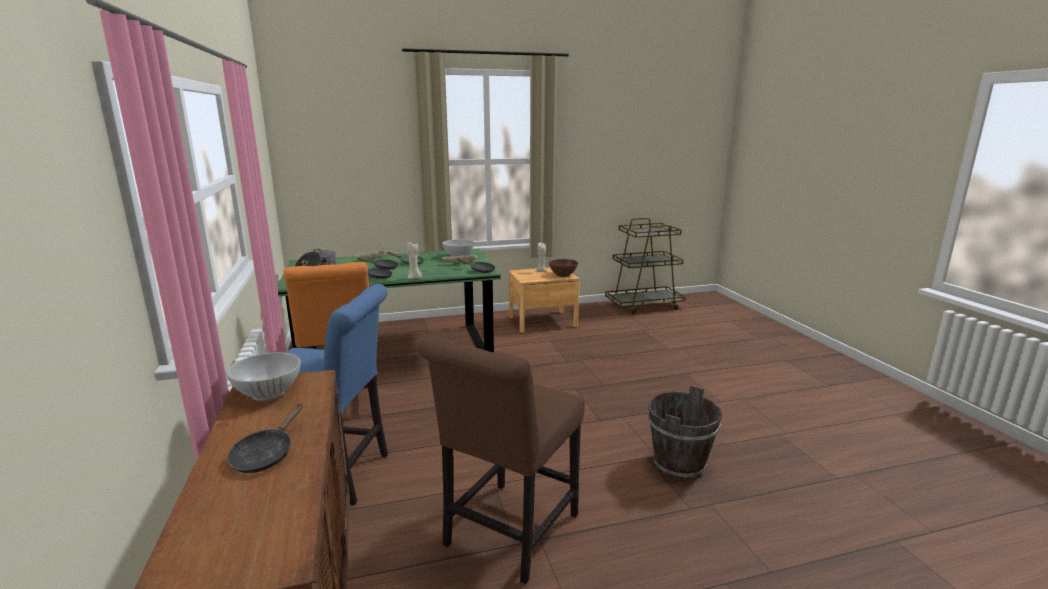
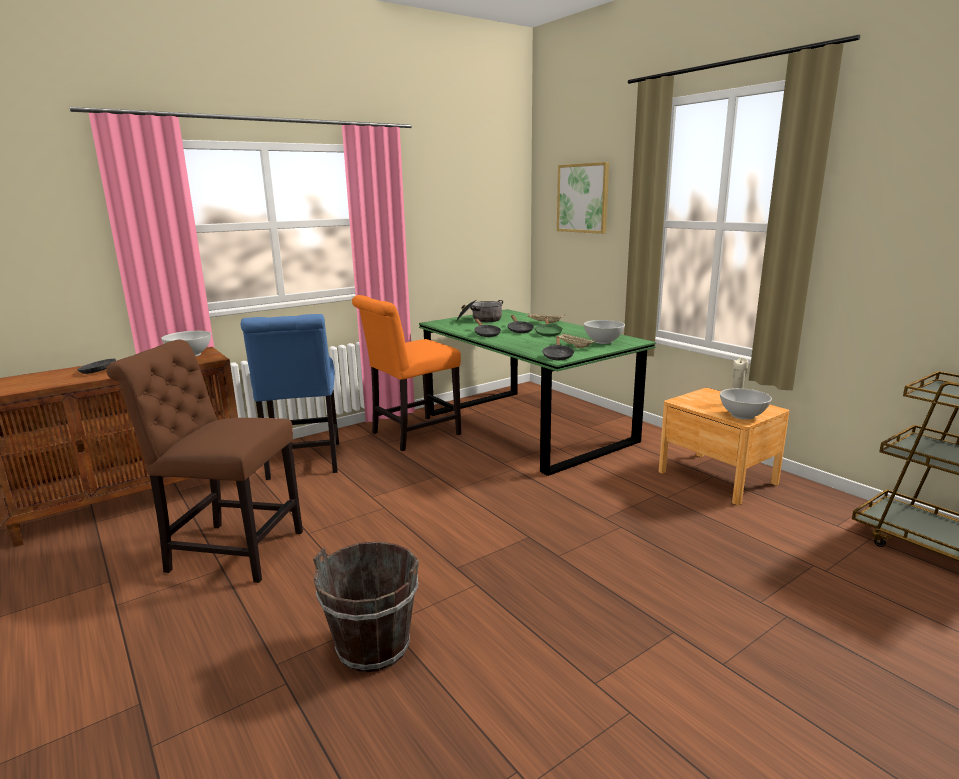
camera: 70 degrees right, 0 degrees up
beige candle [406,242,422,279] -> none
brown bowl [549,259,578,277] -> white bowl [720,388,772,420]
none -> picture [557,162,609,234]

